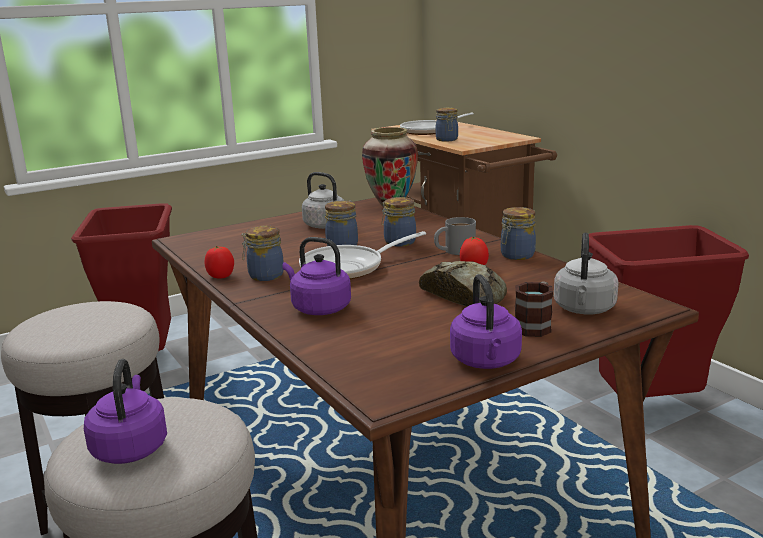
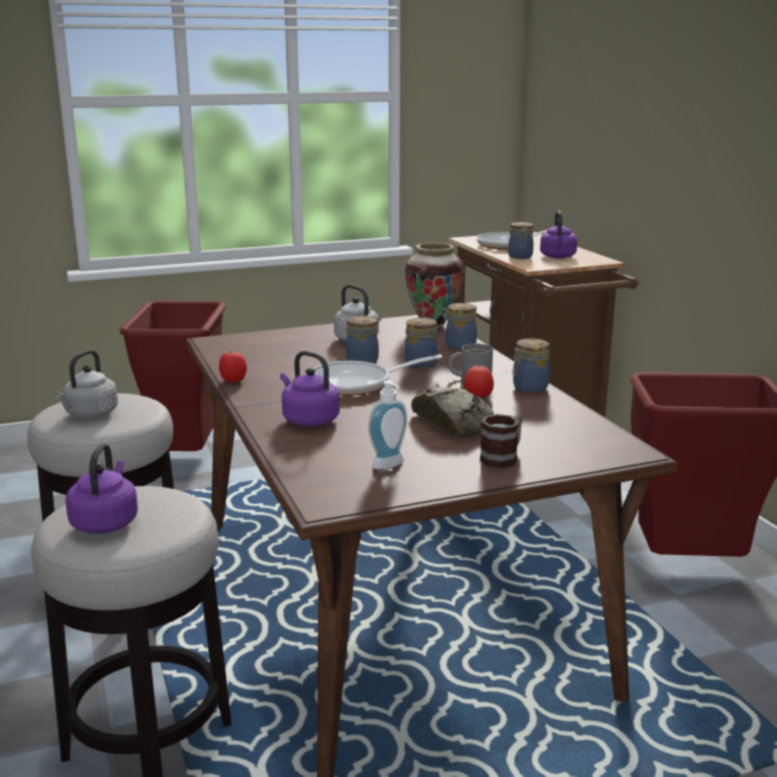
camera: 10 degrees right, 0 degrees up
jar [242,226,284,281] -> jar moved to [442,303,477,350]
purple kettle [450,274,522,369] -> purple kettle moved to [540,210,577,258]
grey kettle [554,233,619,314] -> grey kettle moved to [54,350,118,418]
none -> soap dispenser [368,380,407,469]

